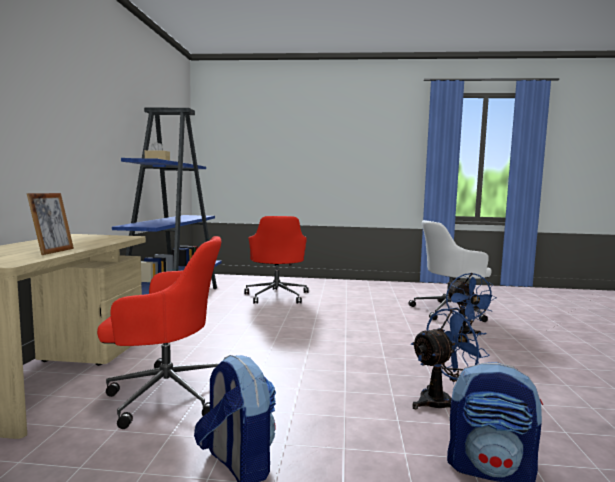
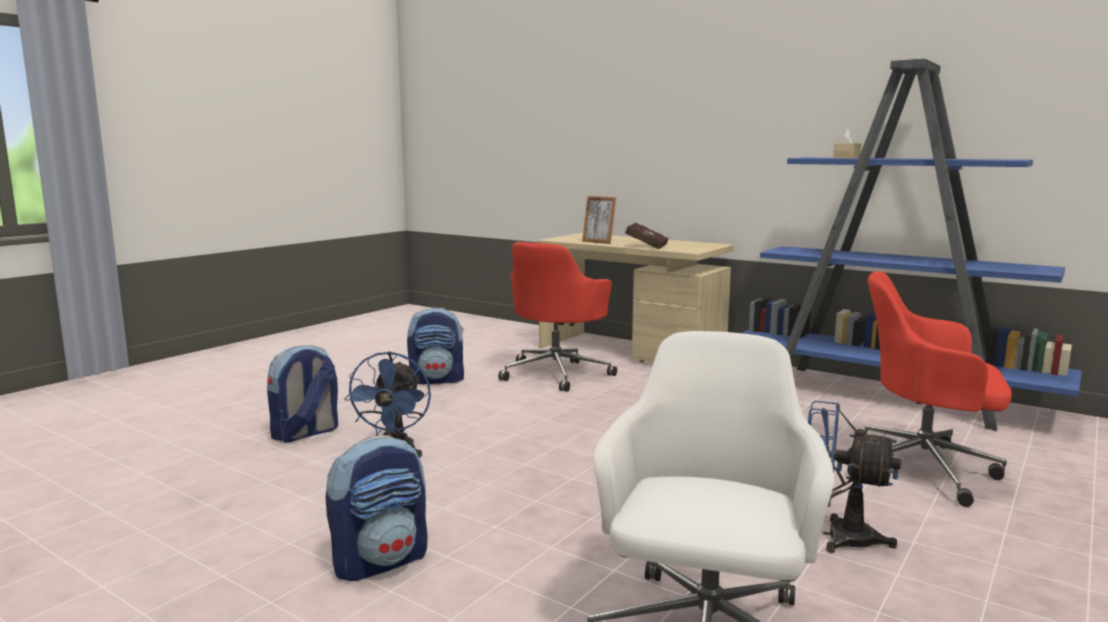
camera: 120 degrees right, 5 degrees up
blue fan [446,273,497,334] -> blue fan moved to [808,401,901,553]
none -> backpack [326,435,428,581]
none -> red book [625,223,669,249]

